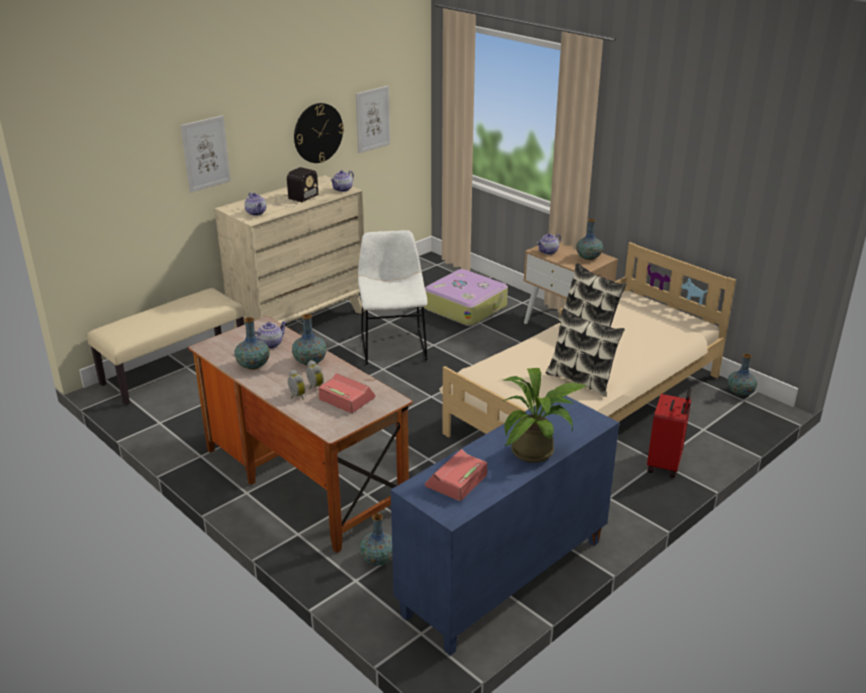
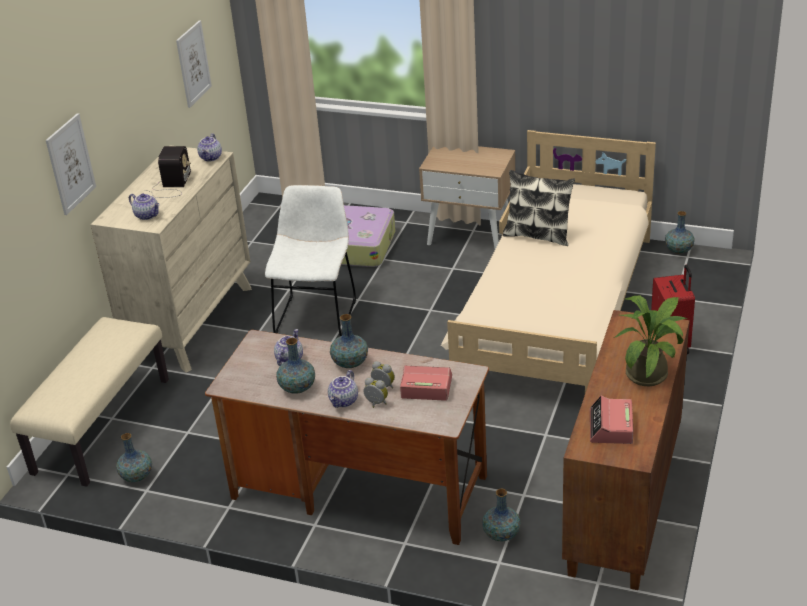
camera: 25 degrees left, 5 degrees up
wall clock [294,103,344,163] -> none
white chair [358,230,427,364] -> white chair turned 45 degrees clockwise [265,185,356,336]
blue cabinet [391,396,619,656] -> brown cabinet [562,310,690,590]
teapot [537,233,561,255] -> teapot moved to [328,370,358,408]
pillow [545,308,625,397] -> none
vase [576,219,603,260] -> vase moved to [116,433,152,482]

